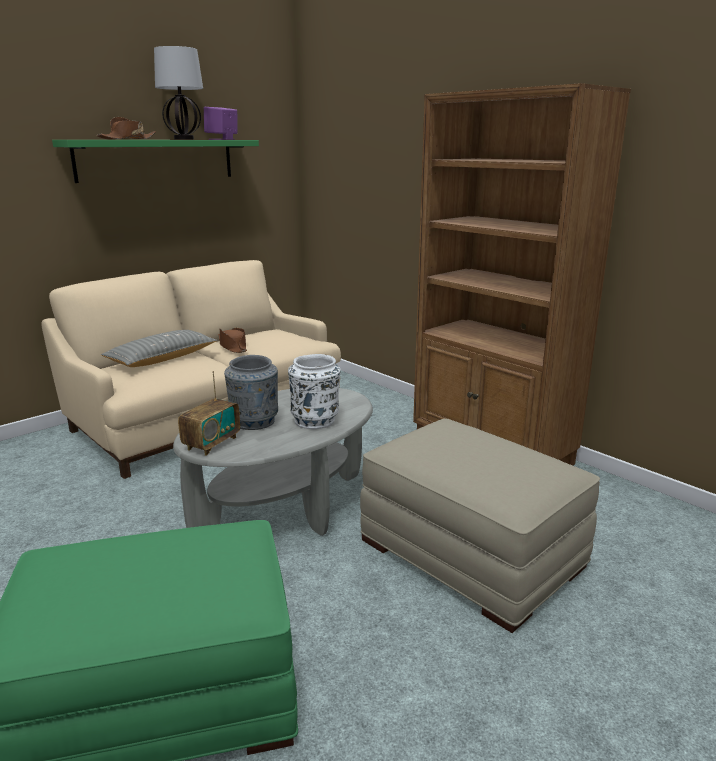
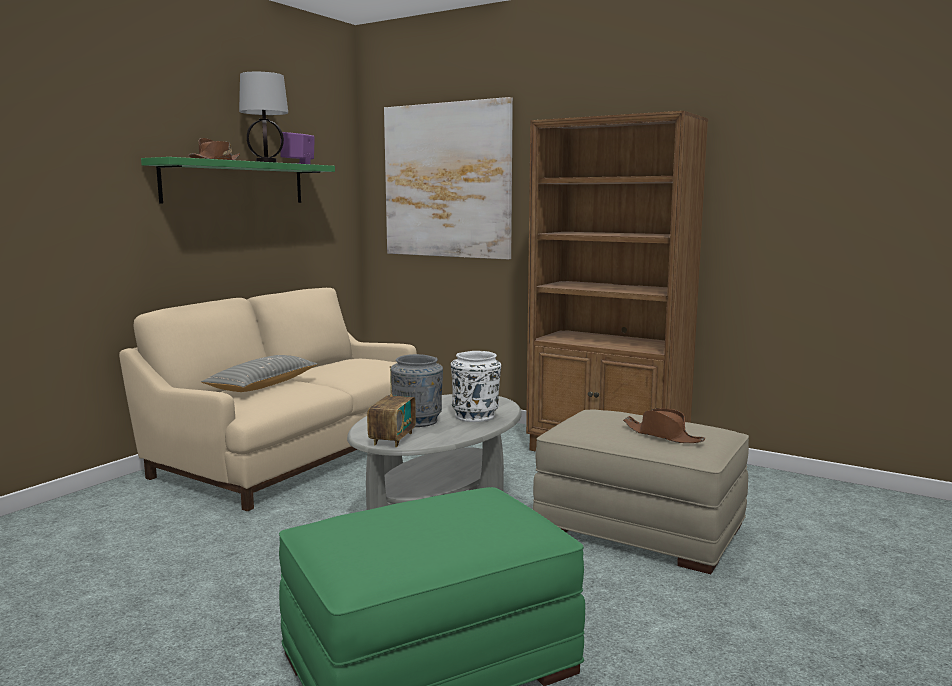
camera: 15 degrees left, 10 degrees down
brown hat [218,328,247,353] -> brown hat moved to [623,408,705,443]
none -> picture [384,97,513,259]

